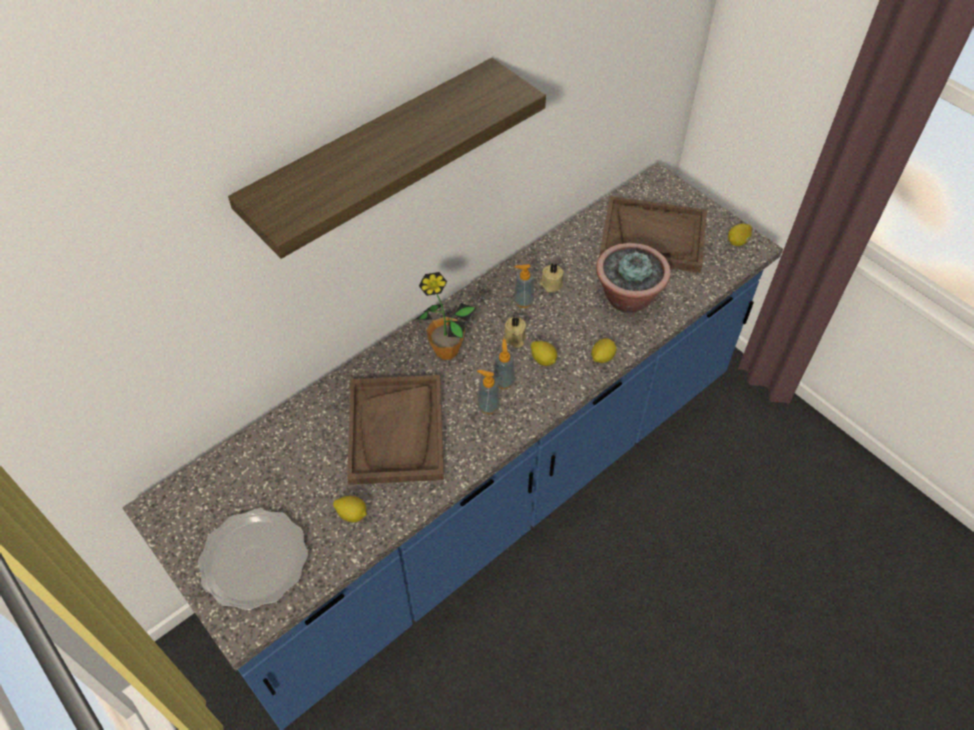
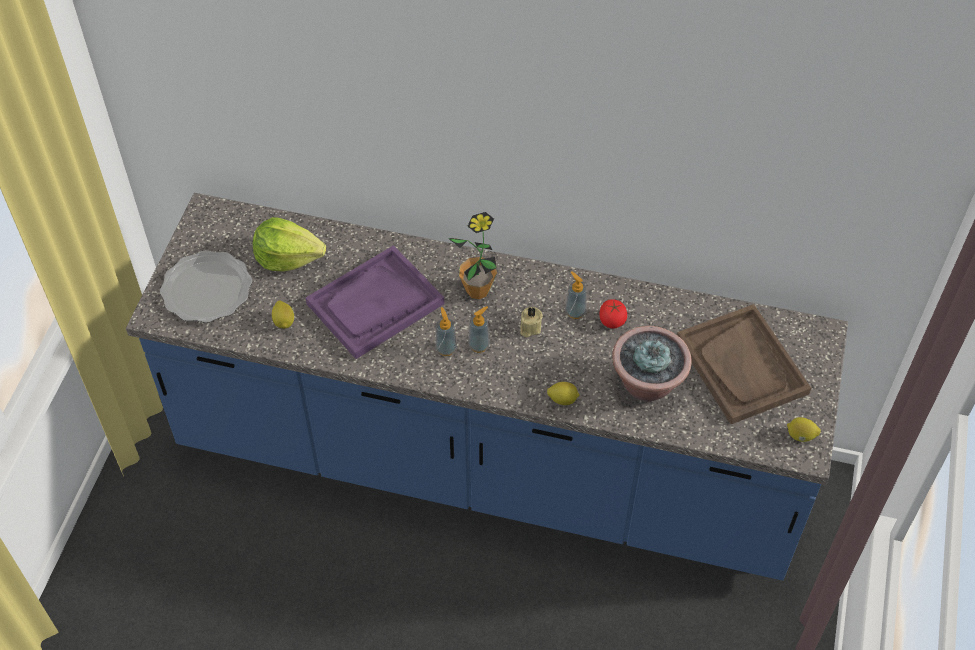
camera: 55 degrees right, 0 degrees up
shelf [228,58,546,259] -> none
brown tray [347,375,444,485] -> purple tray [306,245,445,359]
lemon [531,341,557,366] -> none
beige candle [539,263,564,292] -> tomato [600,299,627,329]
none -> lettuce [253,217,326,271]

